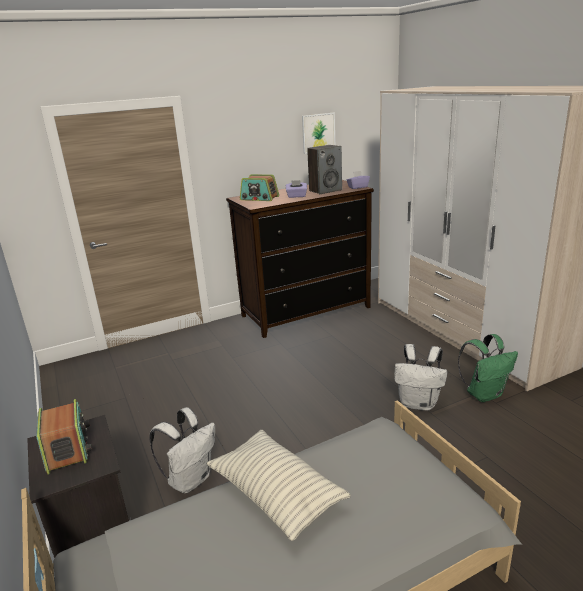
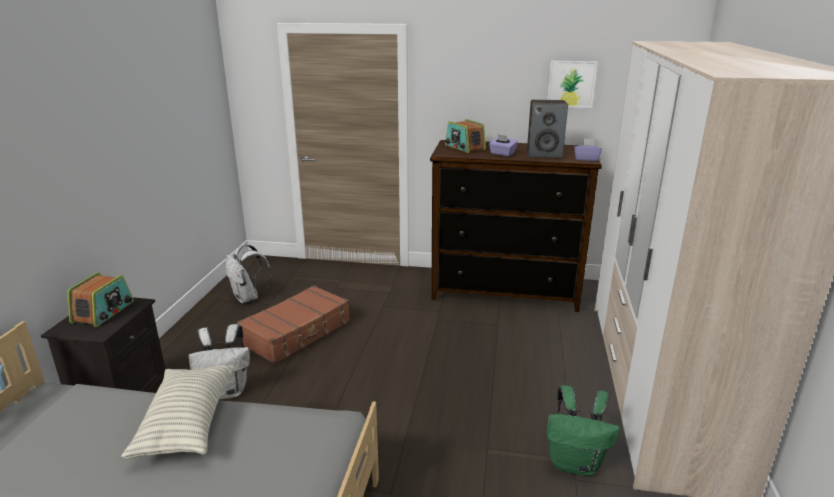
camera: 35 degrees right, 0 degrees up
white backpack [394,344,447,410] -> white backpack moved to [226,244,272,303]
none -> brown suitcase [237,285,350,364]

